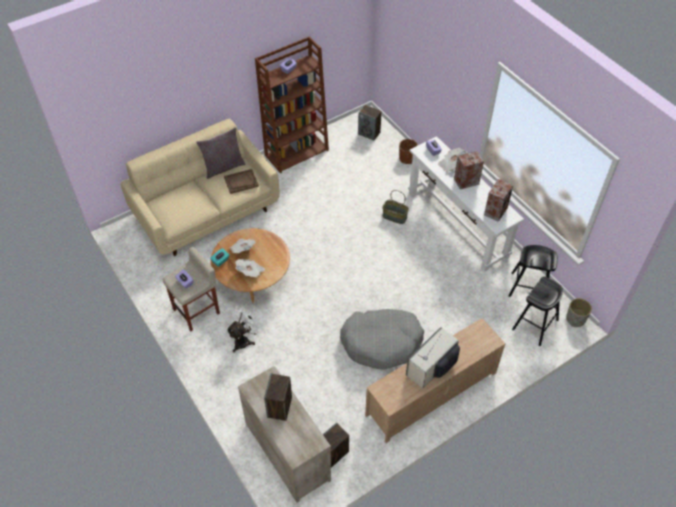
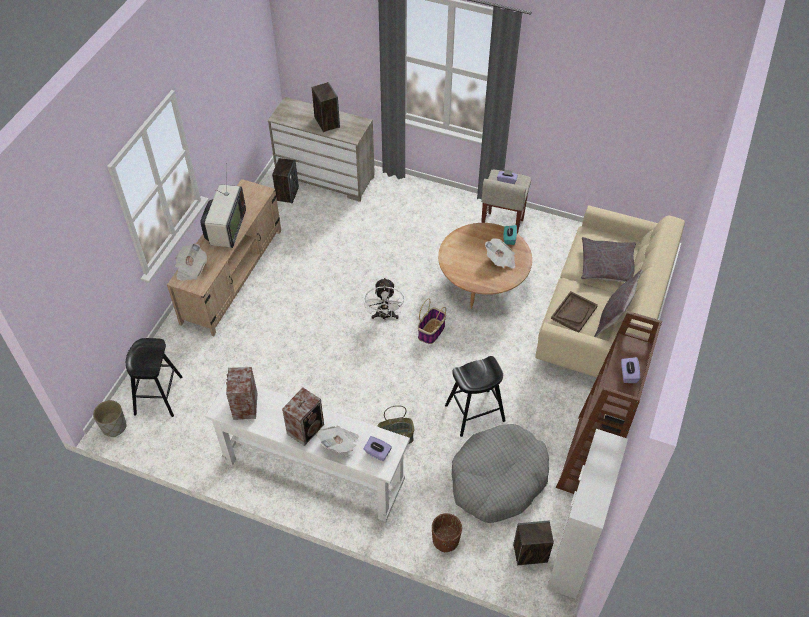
camera: 145 degrees right, 0 degrees up
white fan [226,305,262,353] -> white fan moved to [365,277,404,319]
newspaper [235,259,265,277] -> newspaper moved to [175,243,207,280]
grey dog bed [340,309,424,370] -> grey dog bed moved to [452,424,549,523]
black stool [509,245,558,297] -> black stool moved to [445,356,506,437]
none -> basket [418,298,446,344]
none -> cabinet [547,429,628,599]
none -> grey pillow [581,237,636,282]

